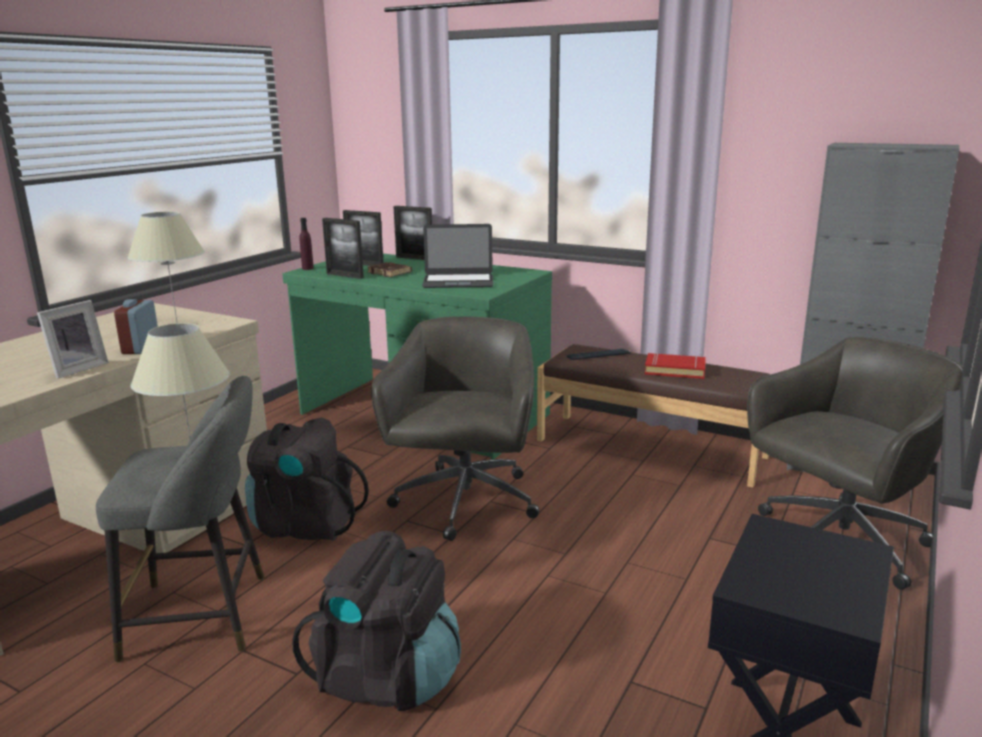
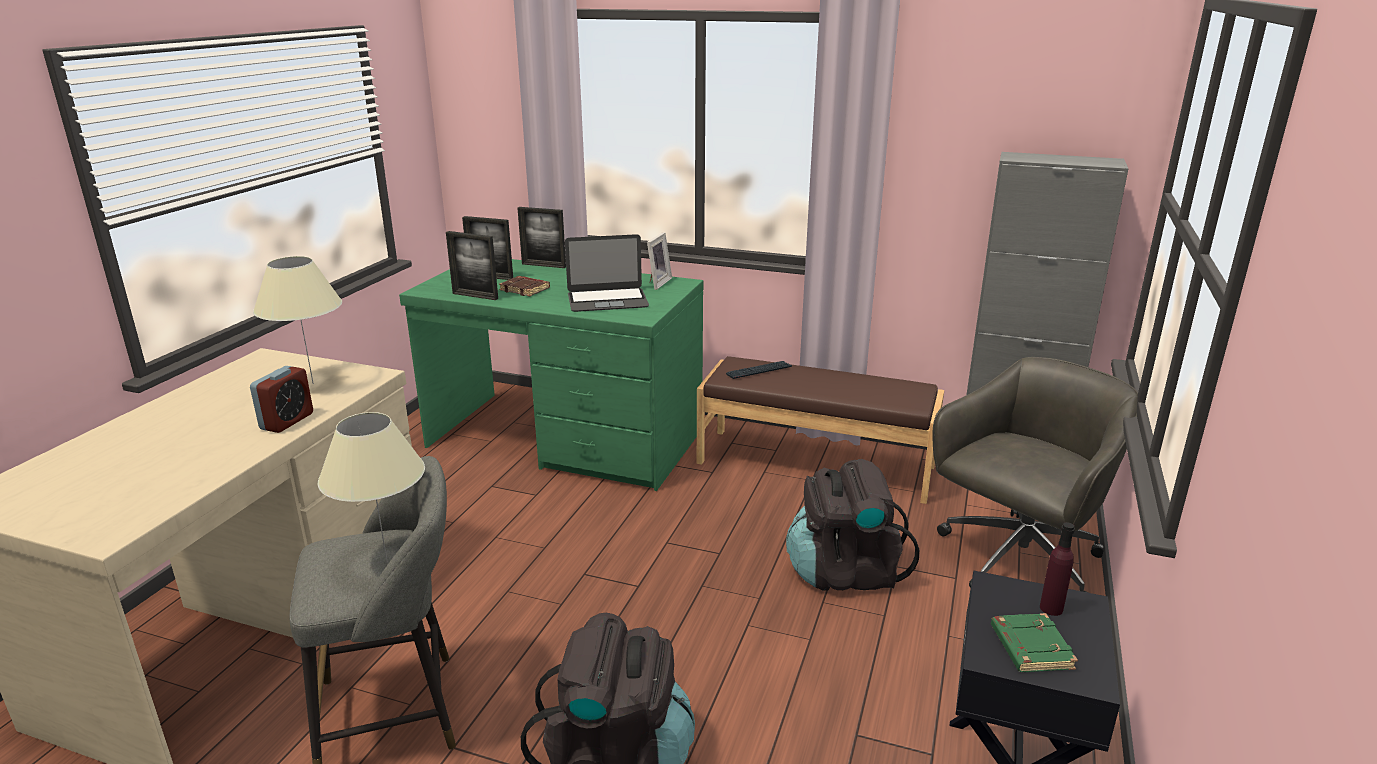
camera: 10 degrees left, 5 degrees up
picture frame [37,300,108,379] -> picture frame moved to [647,232,672,290]
alarm clock [114,299,158,354] -> alarm clock turned 150 degrees counterclockwise [250,366,313,433]
black backpack [245,417,369,541] -> black backpack moved to [786,459,919,591]
purple bottle [299,218,314,270] -> purple bottle moved to [1040,522,1075,616]
grey office chair [371,316,539,541] -> none
red book [645,353,706,379] -> none
none -> green book [991,613,1078,672]

